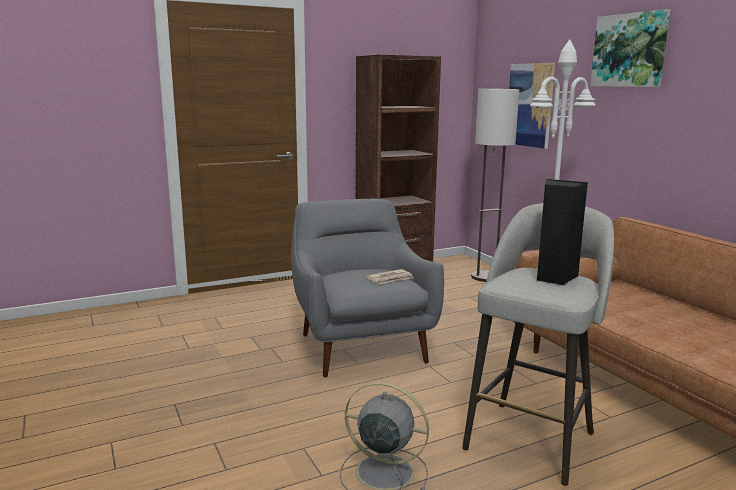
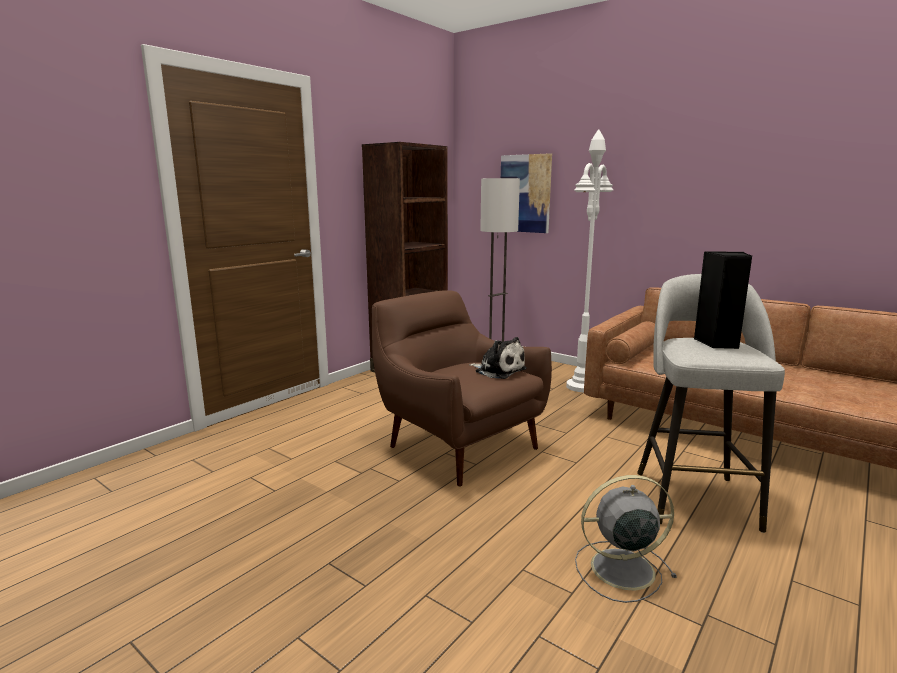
camera: 25 degrees left, 0 degrees up
grey armchair [291,199,444,377] -> brown armchair [372,290,552,487]
newspaper [365,269,413,284] -> plush toy [469,337,527,379]
picture [590,9,671,87] -> none

